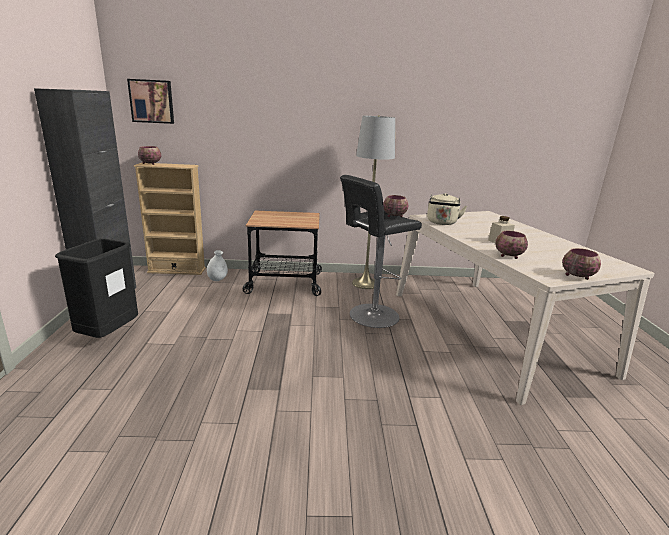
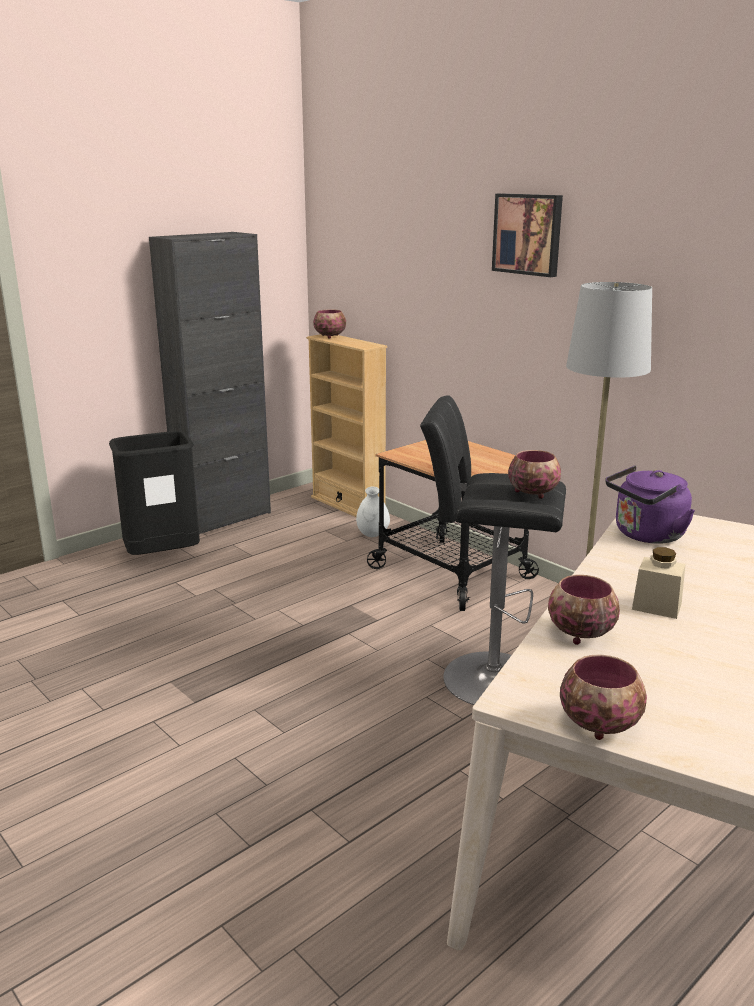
camera: 50 degrees right, 0 degrees up
picture [127,79,174,124] -> picture moved to [492,193,563,277]
beige kettle [427,193,467,225] -> purple kettle [605,466,695,544]

